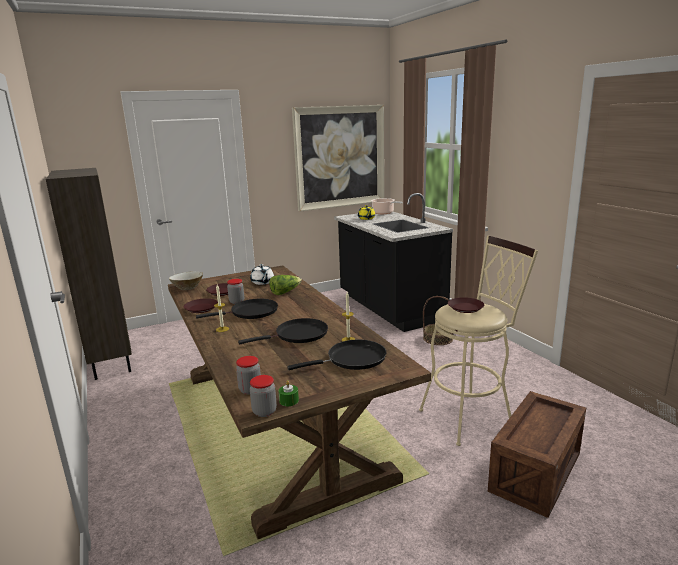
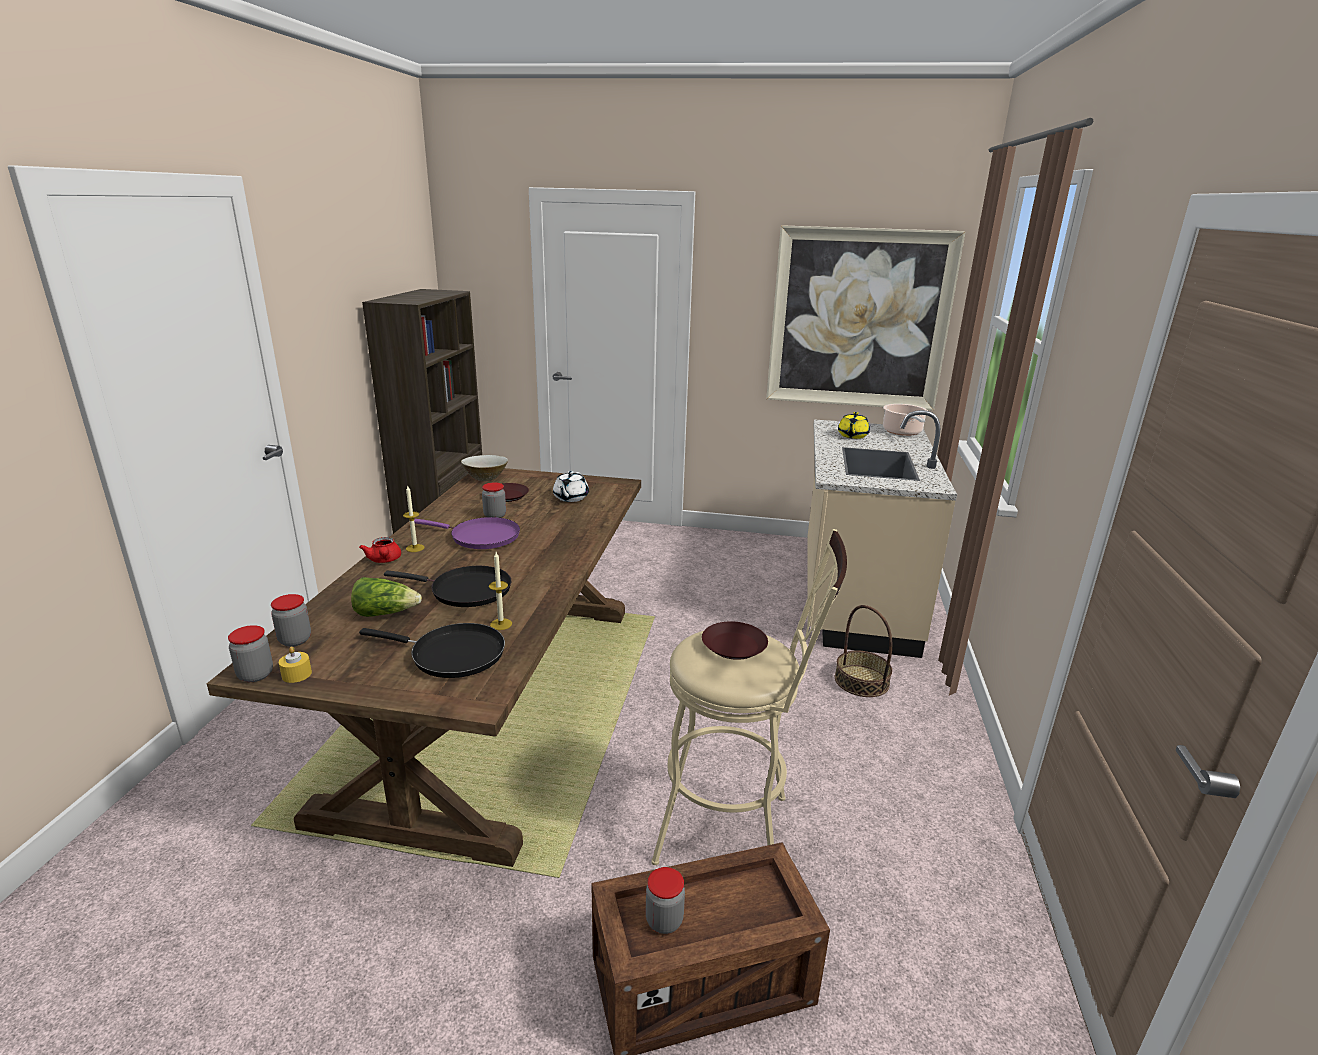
camera: 35 degrees right, 5 degrees up
brown plate [184,298,218,313] -> none
black frying pan [196,299,278,319] -> purple frying pan [414,517,520,549]
lettuce [269,275,302,295] -> lettuce moved to [351,577,422,617]
green candle [279,380,299,406] -> yellow candle [279,647,312,683]
black counter [334,193,453,332] -> beige counter [807,410,957,658]
none -> red teapot [359,537,401,563]
none -> jar [646,867,685,934]

